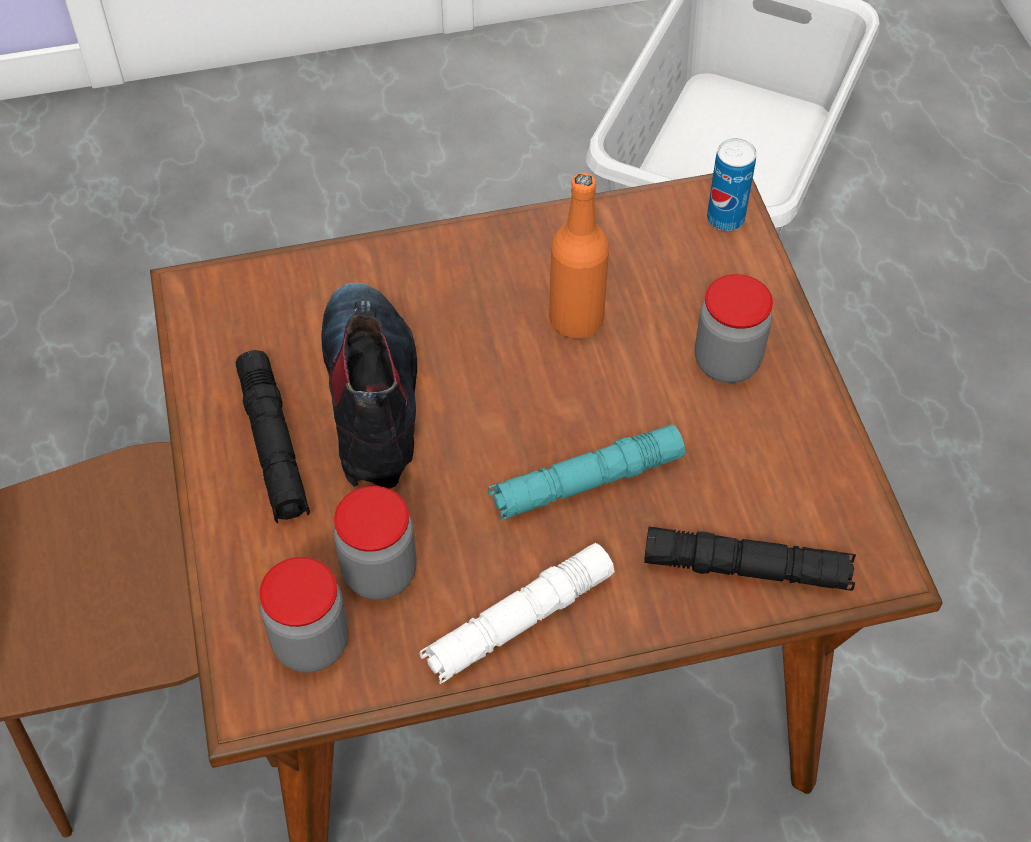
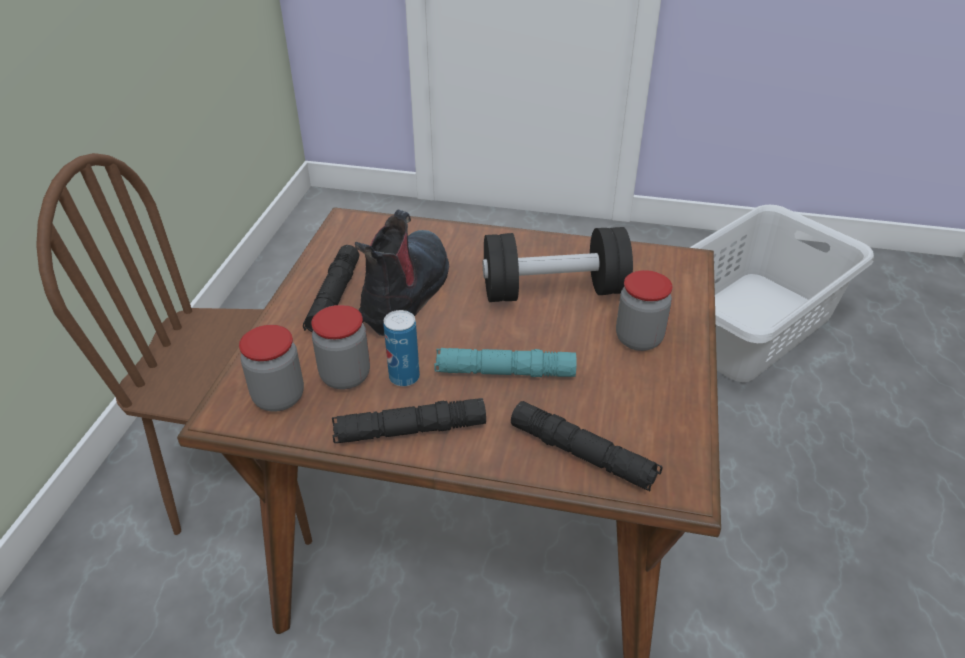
camera: 25 degrees right, 15 degrees down
white flashlight [419,543,615,684] -> black flashlight [332,398,486,443]
orange bottle [549,173,609,338] -> black dumbbell [483,227,633,302]
can [707,138,756,231] -> can moved to [383,310,420,386]

